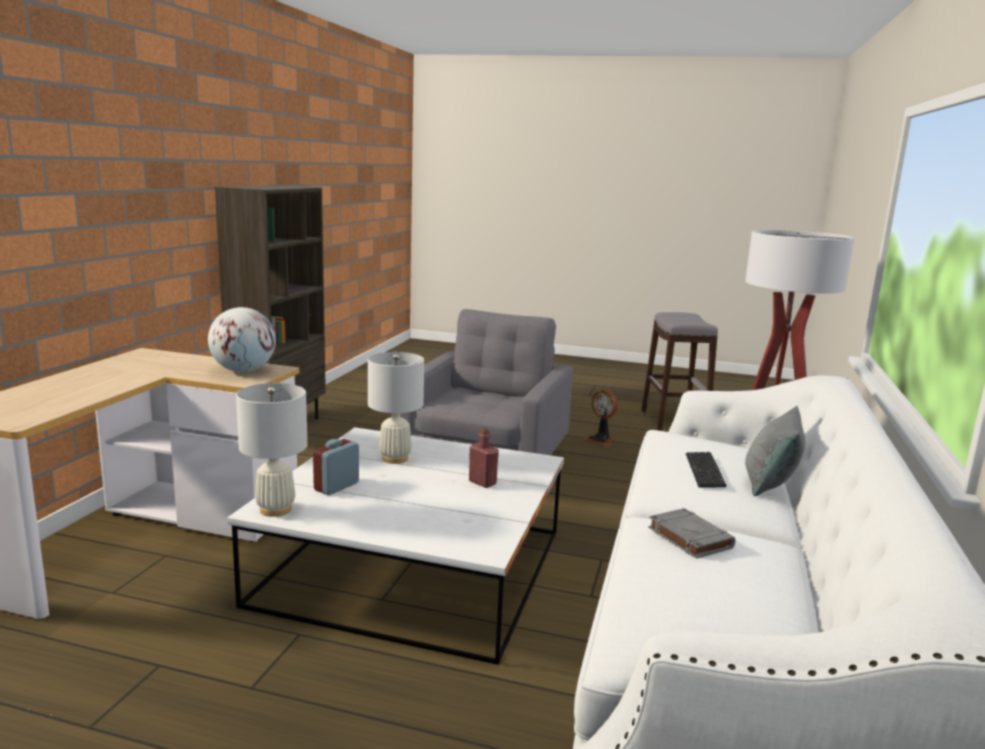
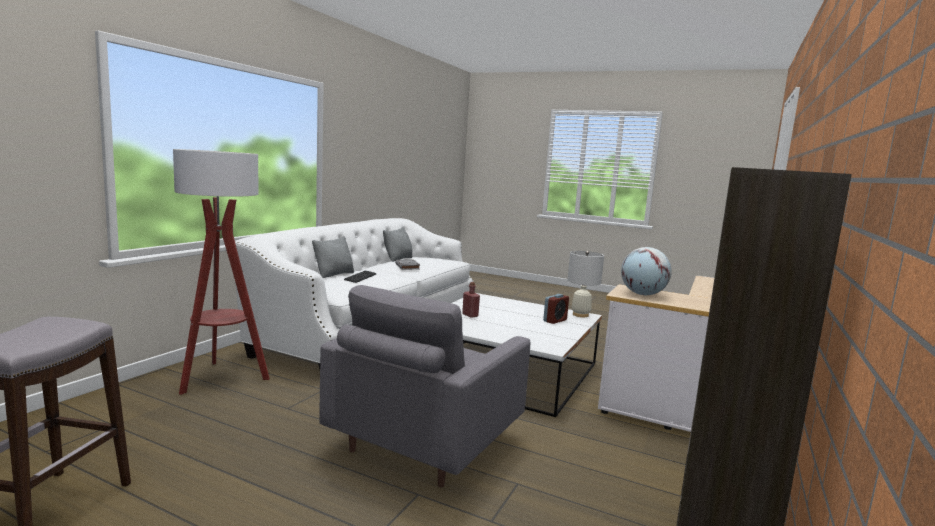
camera: 170 degrees left, 5 degrees down
white table lamp [368,352,424,464] -> none
fan [583,390,618,447] -> none
none -> grey pillow [383,227,412,262]

